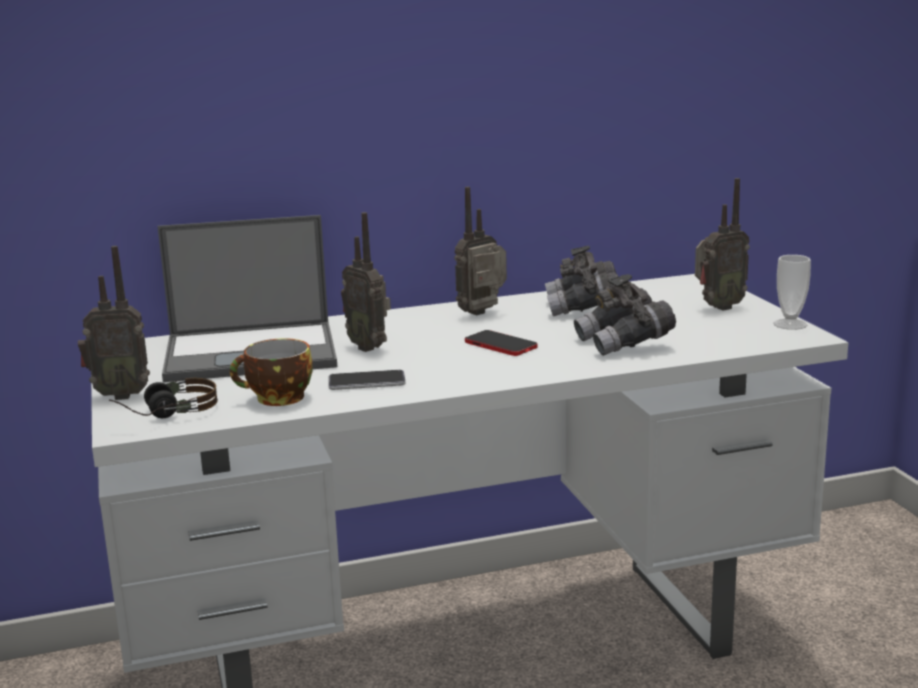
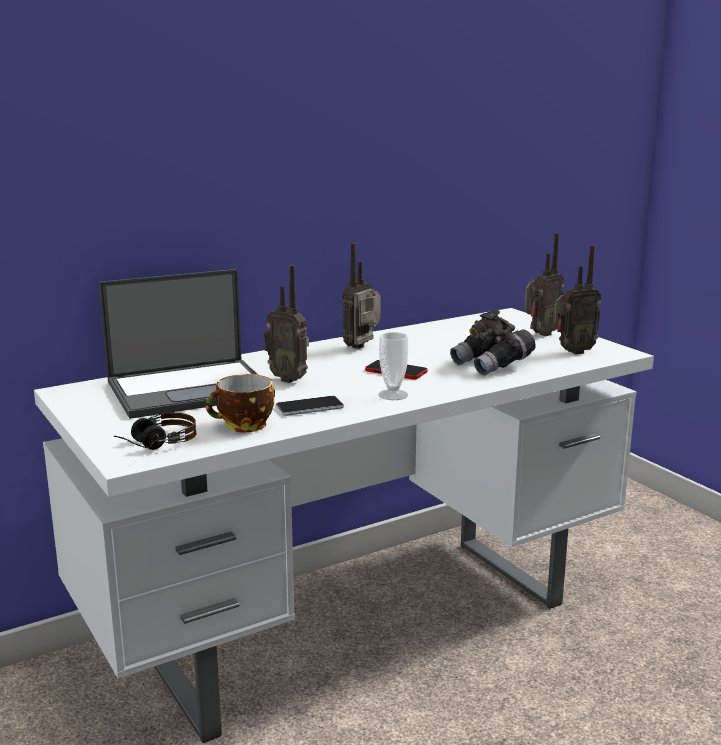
camera: 15 degrees left, 0 degrees up
radio [78,246,150,400] -> radio moved to [554,245,601,355]
grey binoculars [545,246,618,316] -> none
cup [773,255,811,330] -> cup moved to [378,332,408,400]

